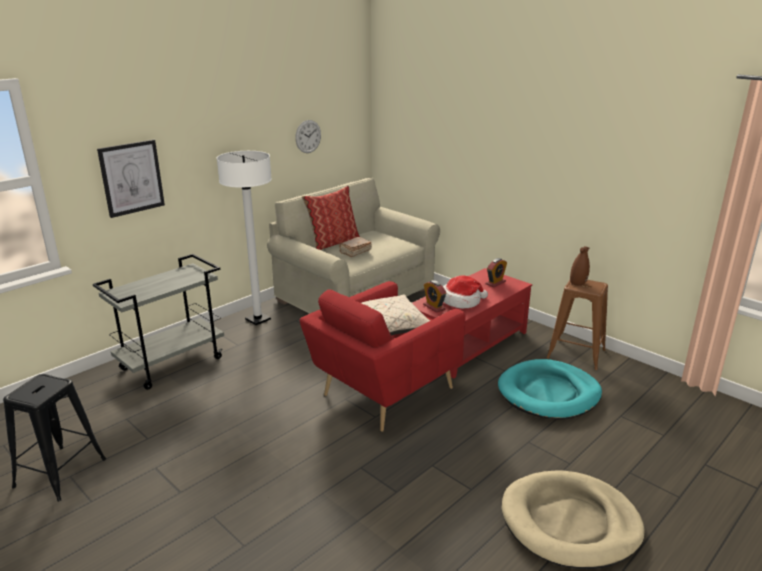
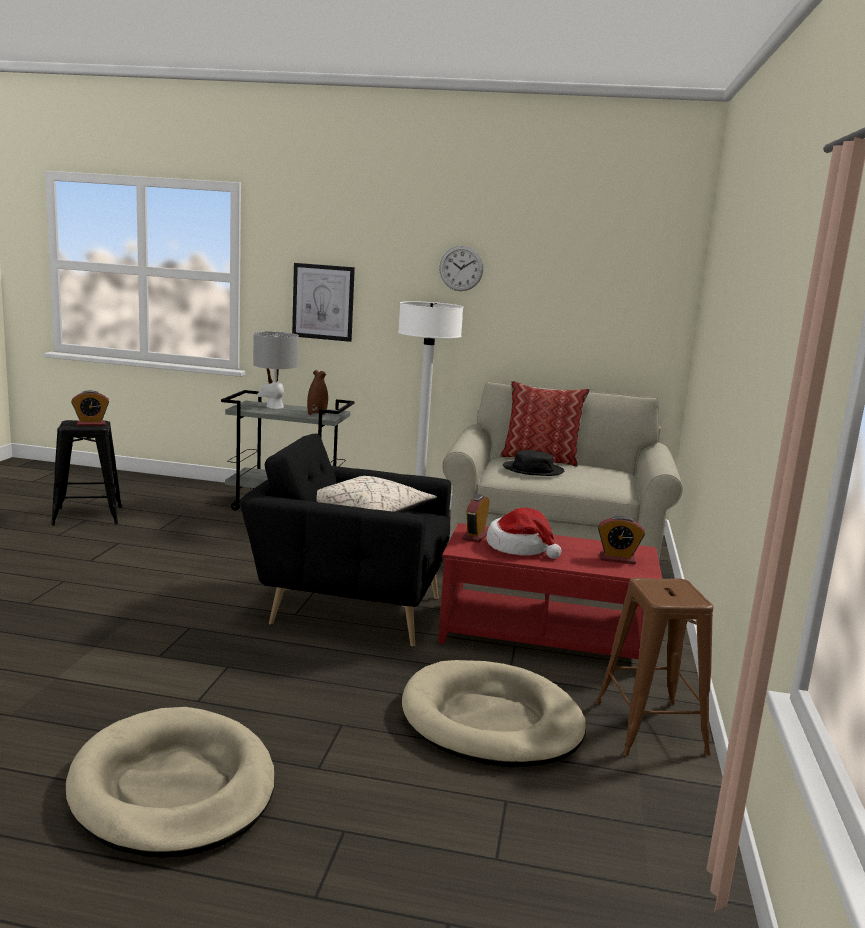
camera: 55 degrees right, 10 degrees down
wall clock [295,120,321,153] -> wall clock moved to [439,246,483,291]
red armchair [300,281,466,432] -> black armchair [240,434,451,647]
brown book [339,237,372,257] -> black hat [503,450,564,476]
turquoise dog bed [498,359,602,420] -> beige dog bed [402,660,586,768]
brown vase [570,246,590,286] -> brown vase moved to [307,370,328,415]
none -> alarm clock [71,390,109,426]
none -> grey table lamp [253,332,299,409]

